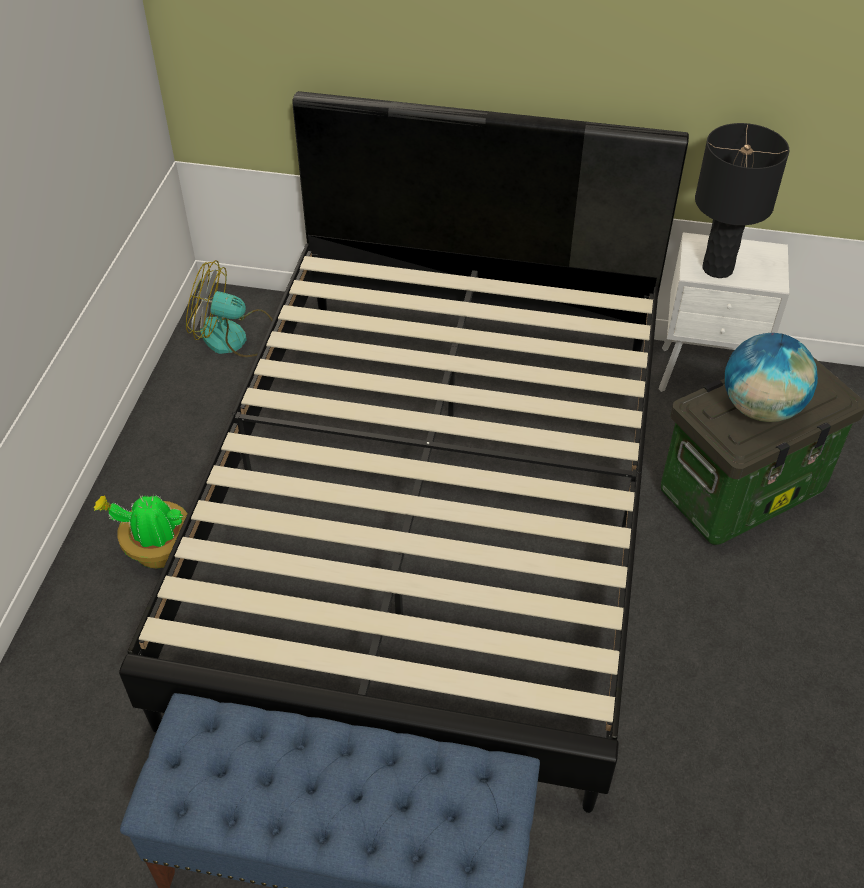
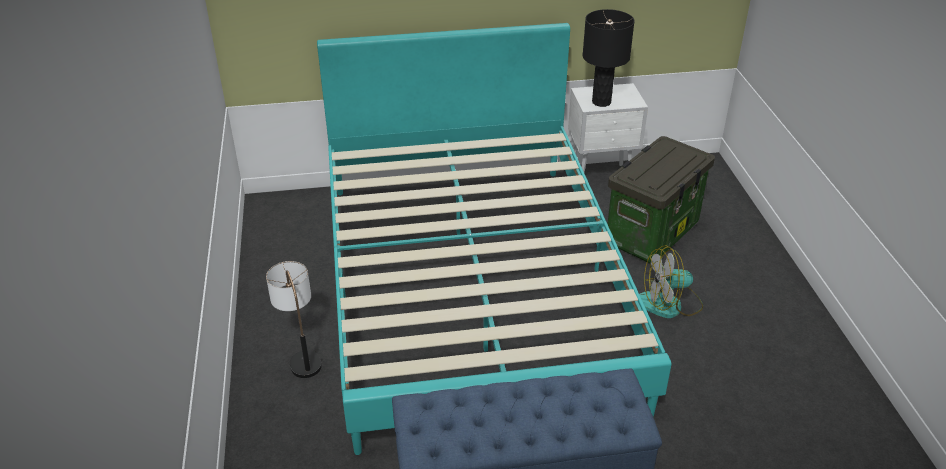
camera: 20 degrees left, 10 degrees down
potted plant [93,495,188,568] -> table lamp [266,261,322,378]
black bed [119,91,689,813] -> turquoise bed [317,23,671,455]
fan [186,260,273,357] -> fan moved to [639,245,703,318]
globe [725,333,818,422] -> none

